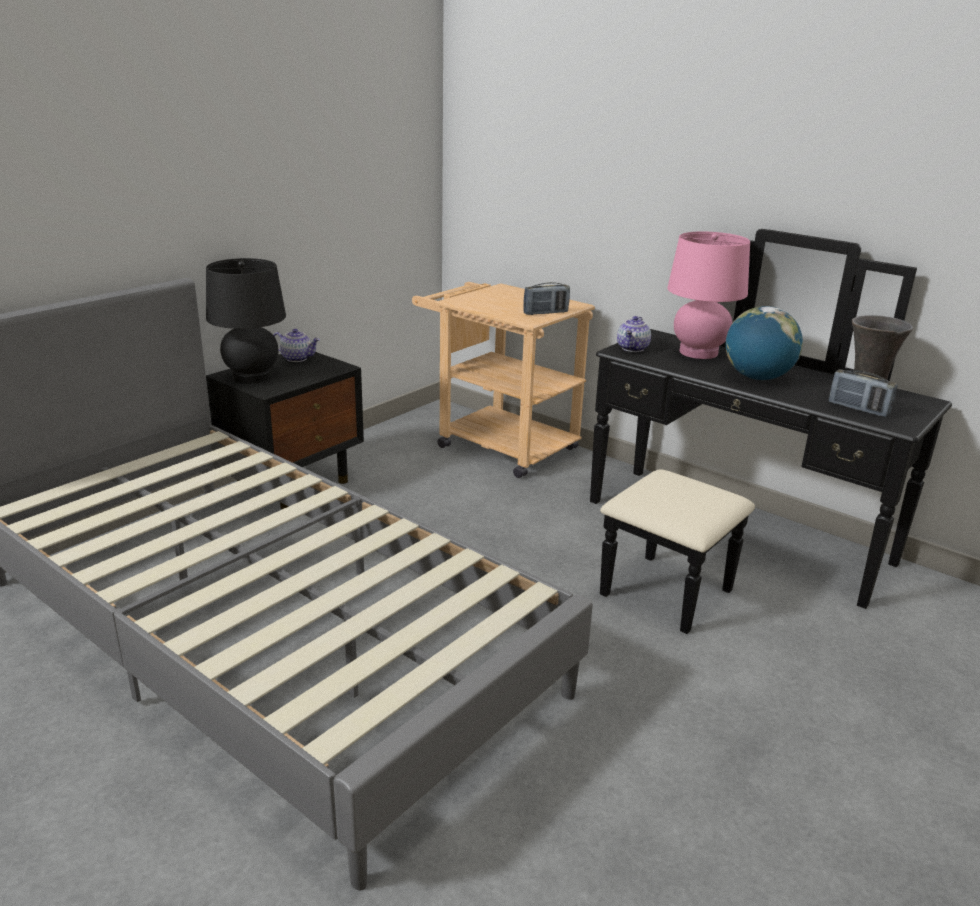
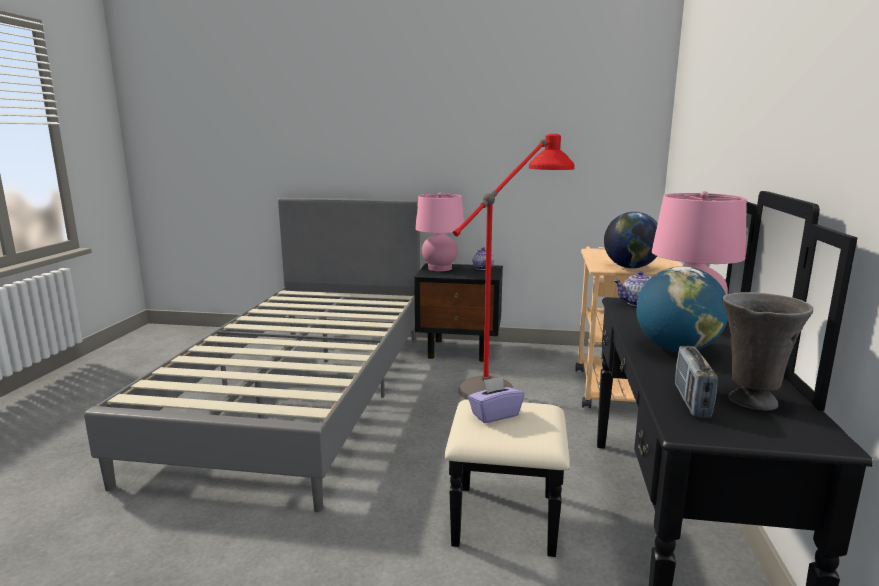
camera: 60 degrees right, 10 degrees down
black table lamp [206,258,286,384] -> pink table lamp [415,193,465,271]
radio [523,282,570,315] -> globe [604,212,658,269]
none -> red floor lamp [453,134,575,399]
none -> purple tissue box [468,376,524,423]

